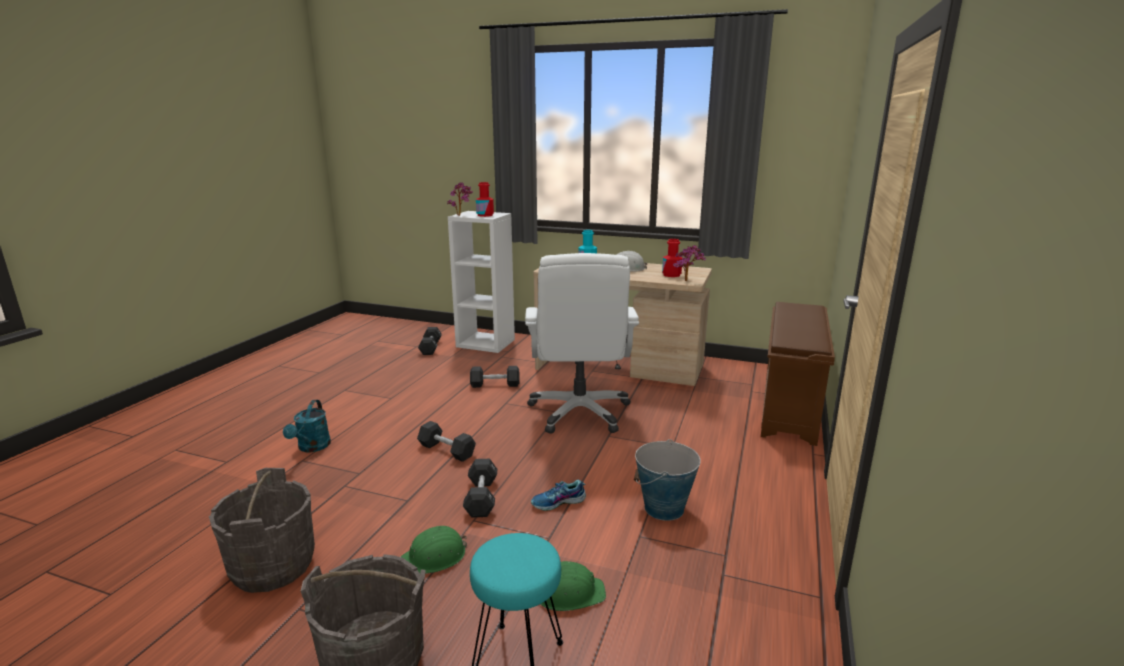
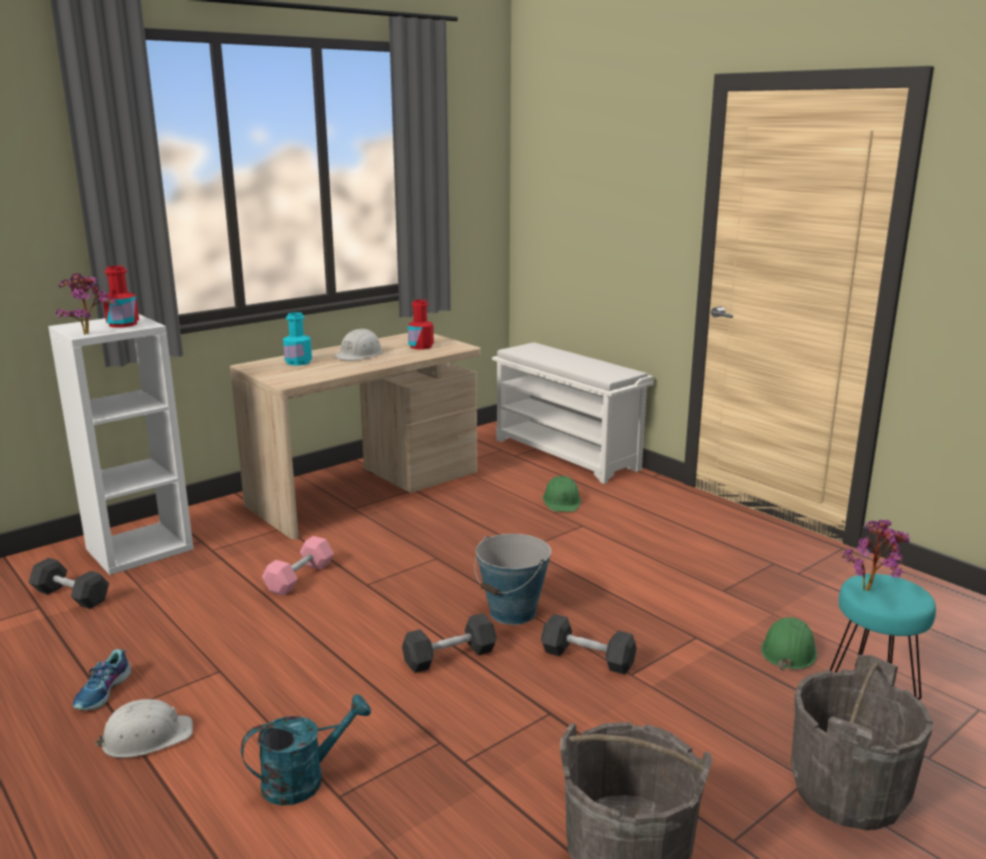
camera: 60 degrees left, 0 degrees up
turquoise watering can [283,400,331,452] -> turquoise watering can turned 60 degrees counterclockwise [241,694,371,806]
green hard hat [401,526,467,574] -> green hard hat moved to [543,476,581,512]
black dumbbell [470,366,520,388] -> pink dumbbell [262,536,334,596]
white office chair [525,253,639,434] -> none
shoe [531,480,586,511] -> shoe moved to [73,649,131,710]
bucket [634,439,701,521] -> bucket moved to [475,534,551,625]
potted plant [673,245,706,281] -> potted plant moved to [842,519,910,591]
brown shoe rack [761,302,835,446] -> white shoe rack [492,342,654,484]
none -> white hard hat [94,699,193,758]

